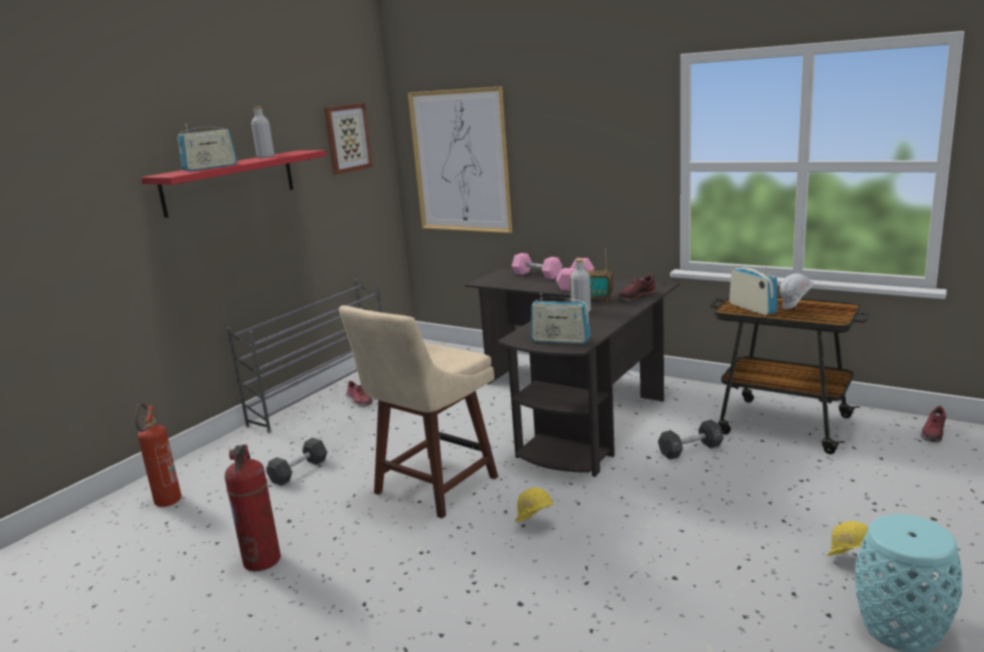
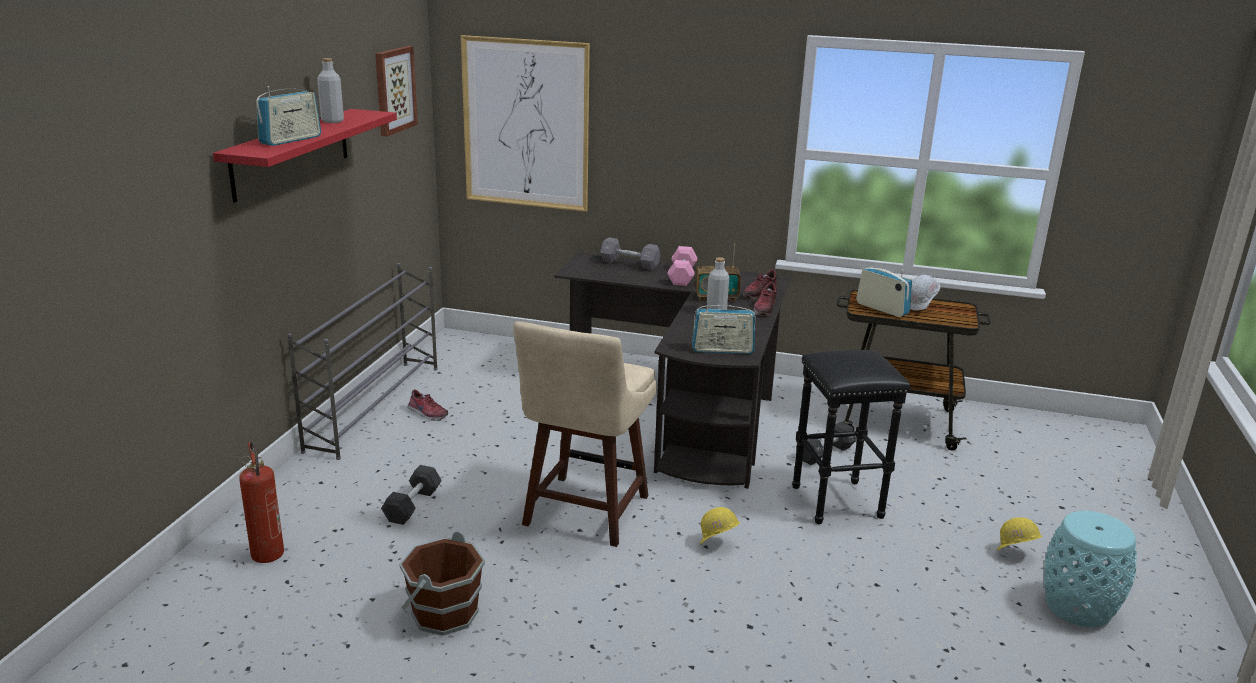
camera: 20 degrees left, 5 degrees up
fire extinguisher [225,444,281,571] -> brown bucket [399,531,485,636]
pink dumbbell [512,253,562,279] -> grey dumbbell [600,237,660,270]
shoe [920,406,946,442] -> shoe moved to [753,282,777,316]
none -> black stool [792,350,910,524]

